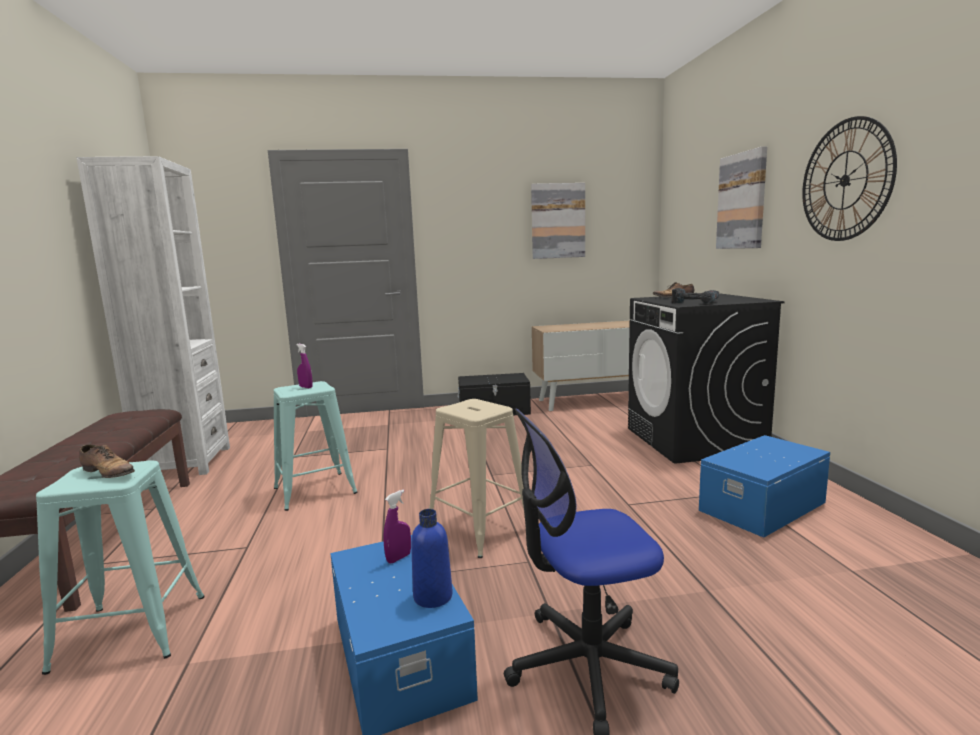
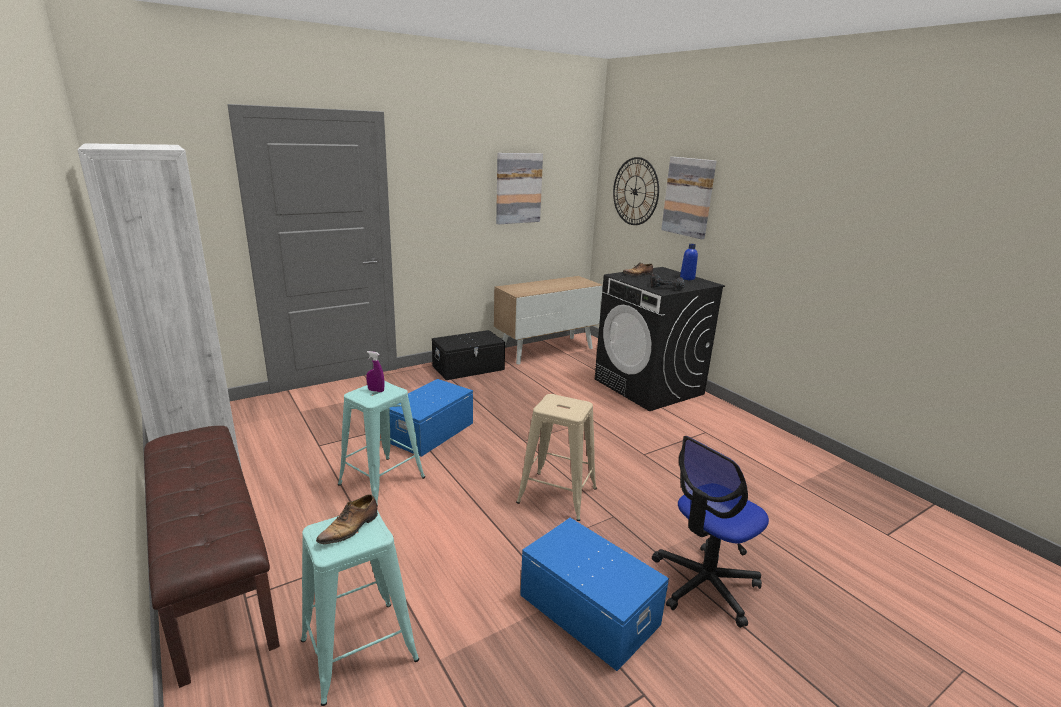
camera: 25 degrees left, 10 degrees up
shoe [79,445,135,478] -> shoe turned 120 degrees clockwise [316,494,378,544]
purple spray bottle [383,490,411,564] -> none
blue bottle [411,509,453,608] -> blue bottle moved to [680,244,698,280]
blue storage box [699,435,830,538] -> blue storage box moved to [389,379,473,457]
wall clock [802,116,897,241] -> wall clock moved to [613,157,659,225]

